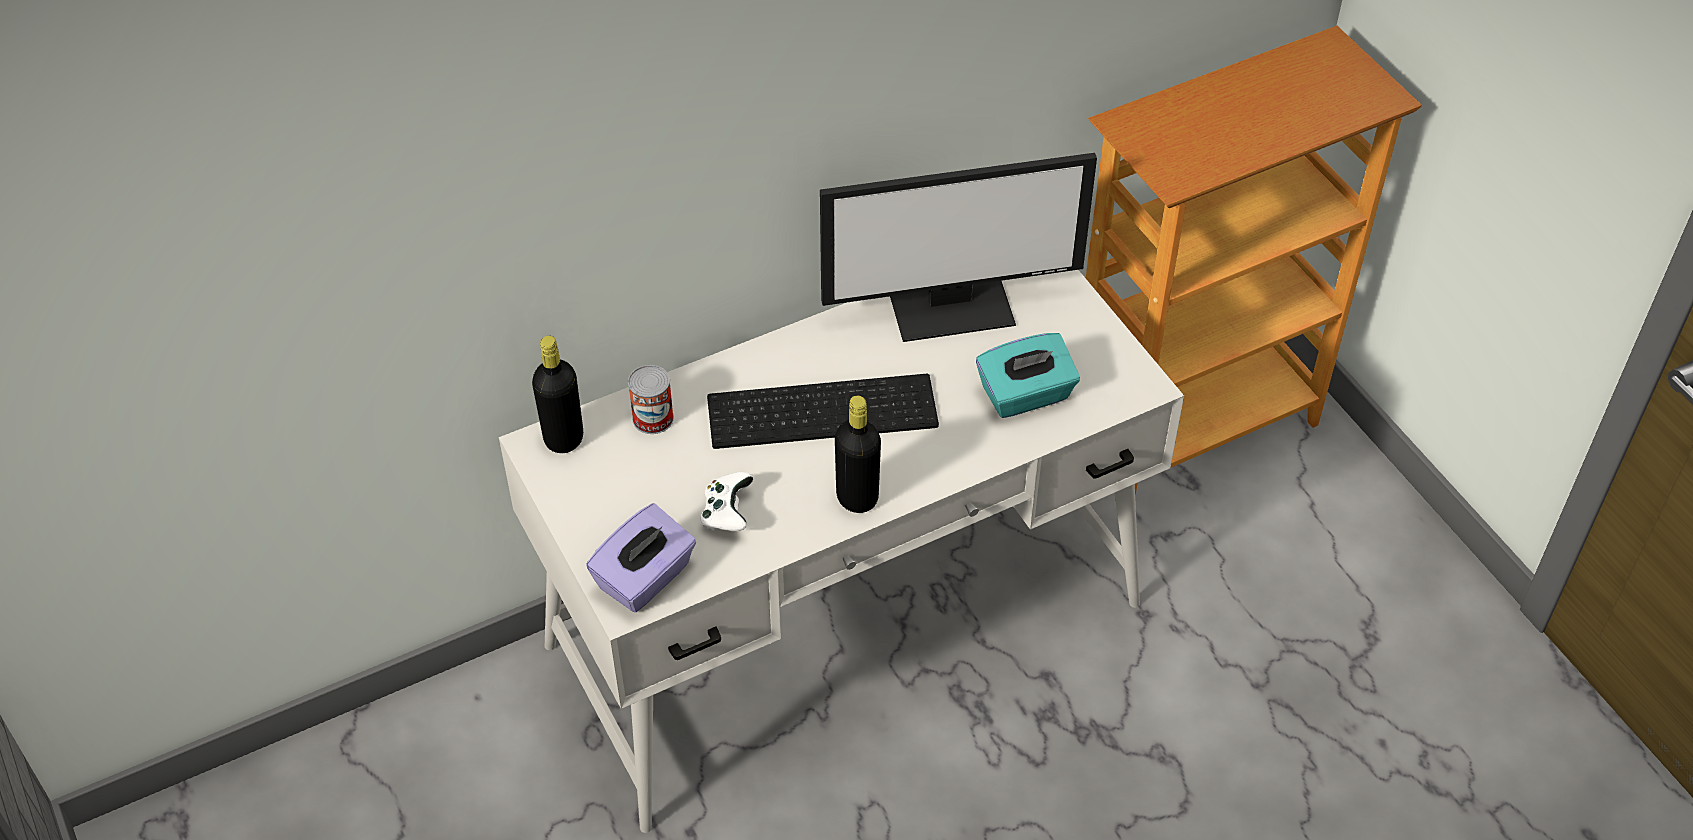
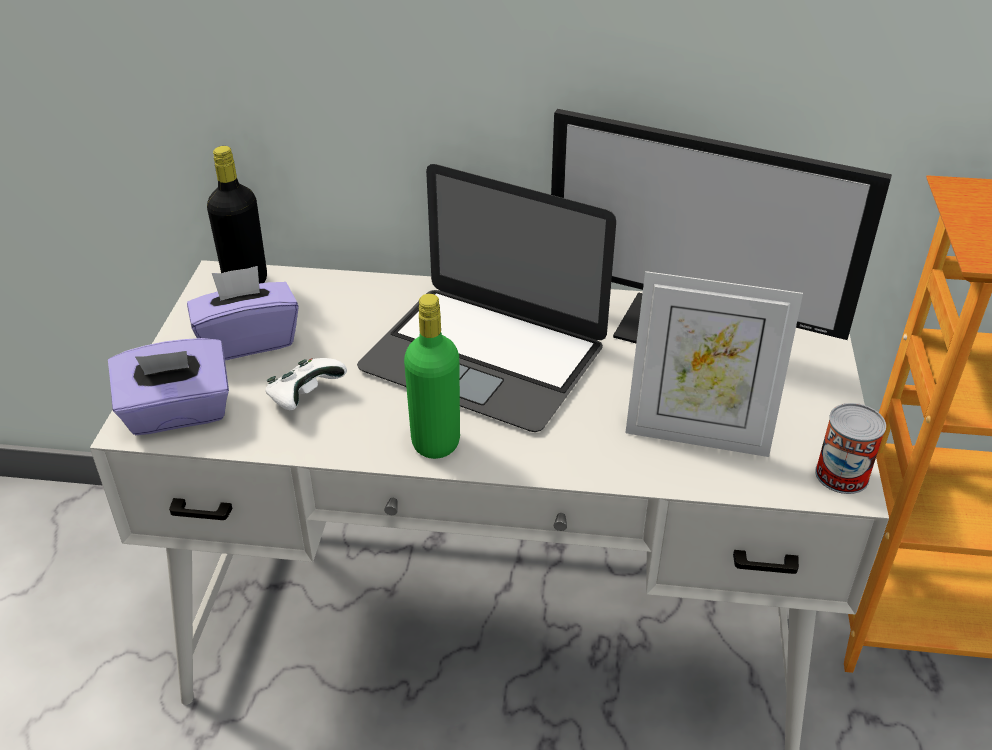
camera: 35 degrees right, 10 degrees down
can [628,365,674,434] -> can moved to [815,403,886,494]
keyboard [707,374,939,449] -> laptop [357,164,616,432]
black bottle [835,396,881,513] -> green bottle [404,294,460,459]
turquoise tissue box [976,333,1080,418] -> picture frame [625,271,803,457]
none -> purple tissue box [187,266,299,361]

